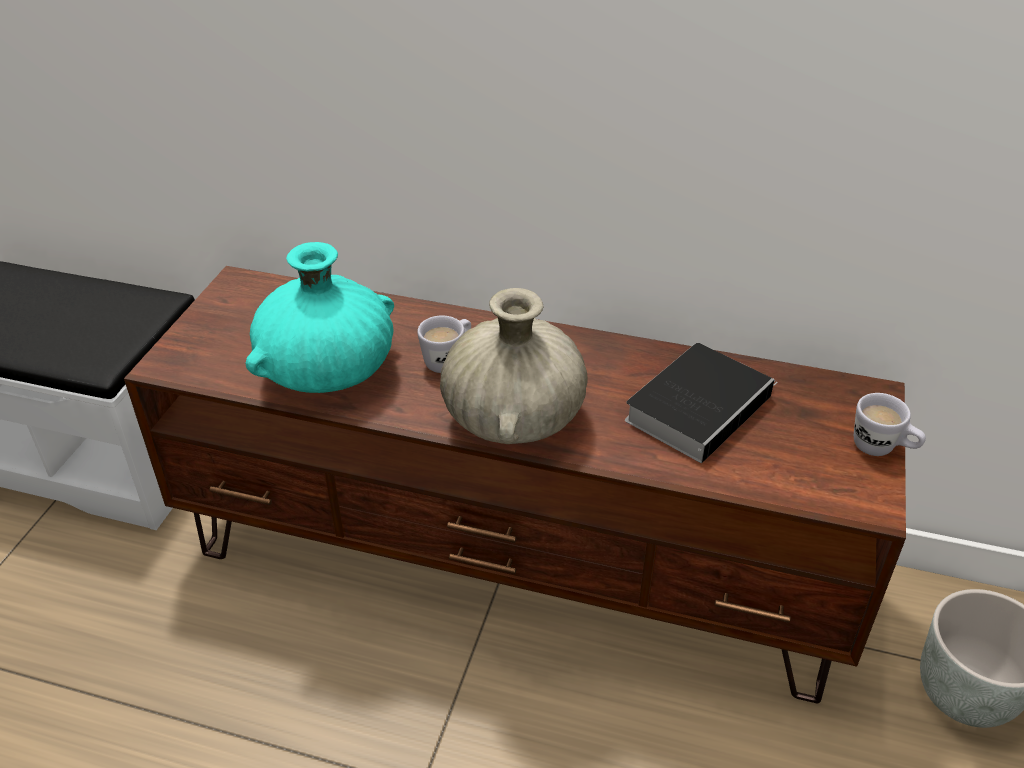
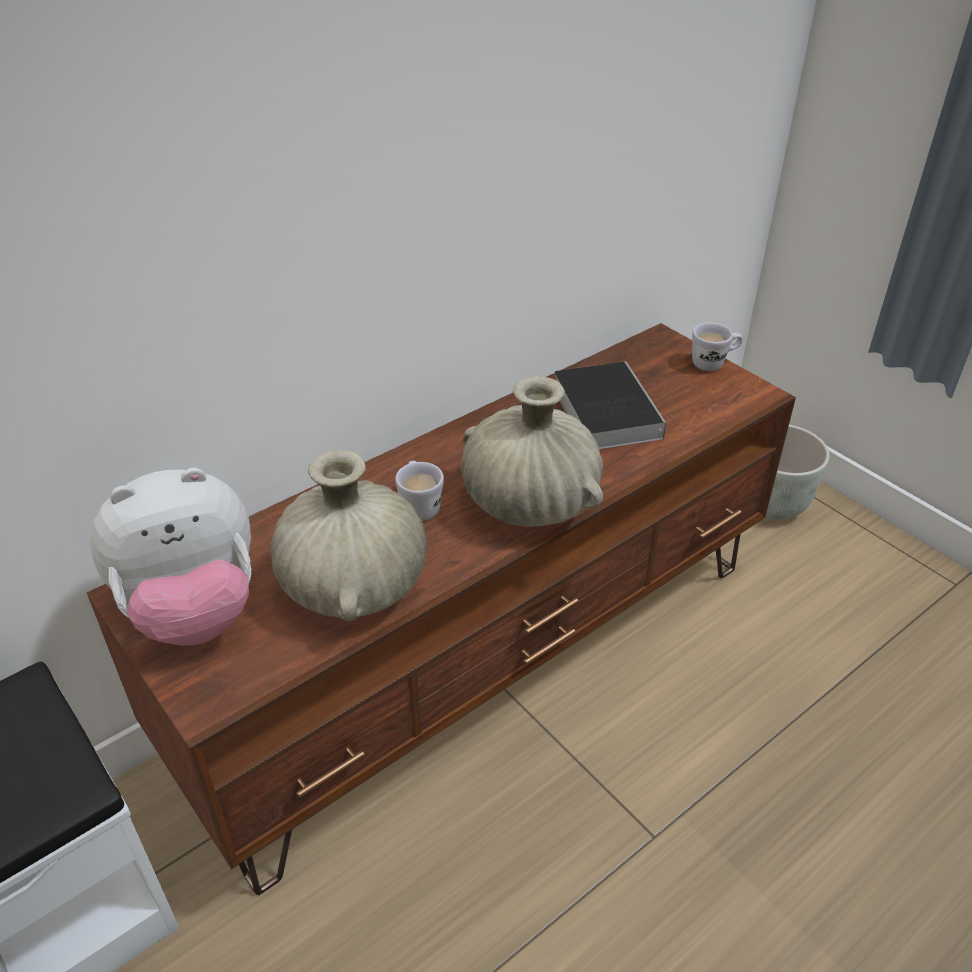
camera: 55 degrees left, 0 degrees up
turquoise vase [245,242,394,393] -> beige vase [270,450,427,621]
none -> plush toy [90,468,251,646]

